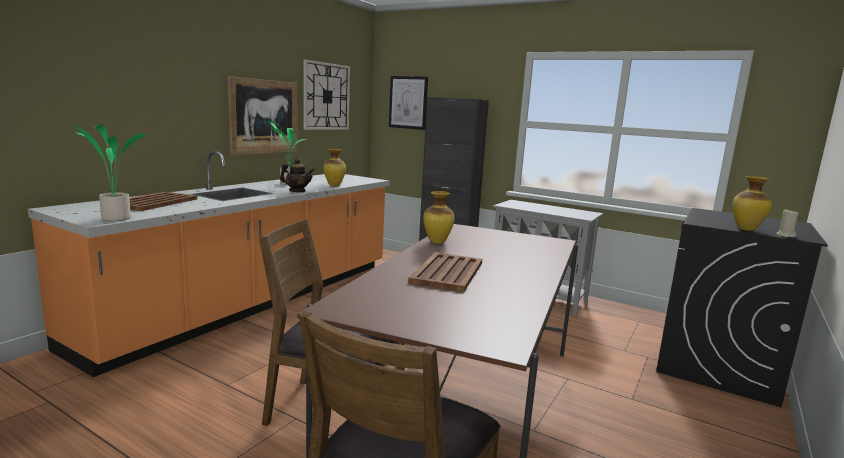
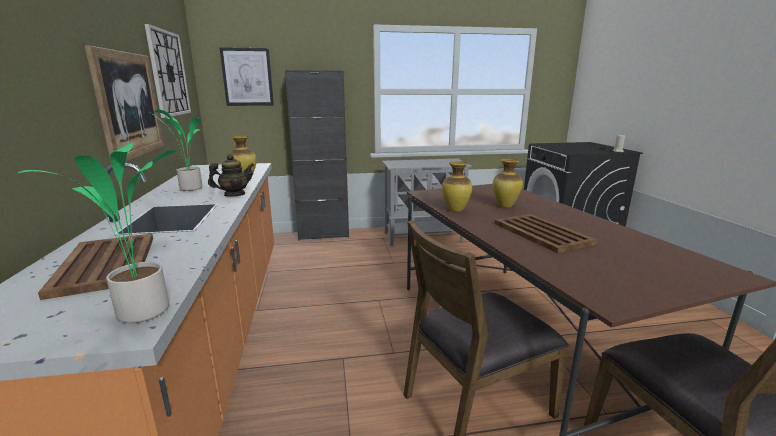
camera: 40 degrees left, 5 degrees up
vase [732,176,772,231] -> vase moved to [493,159,523,208]

